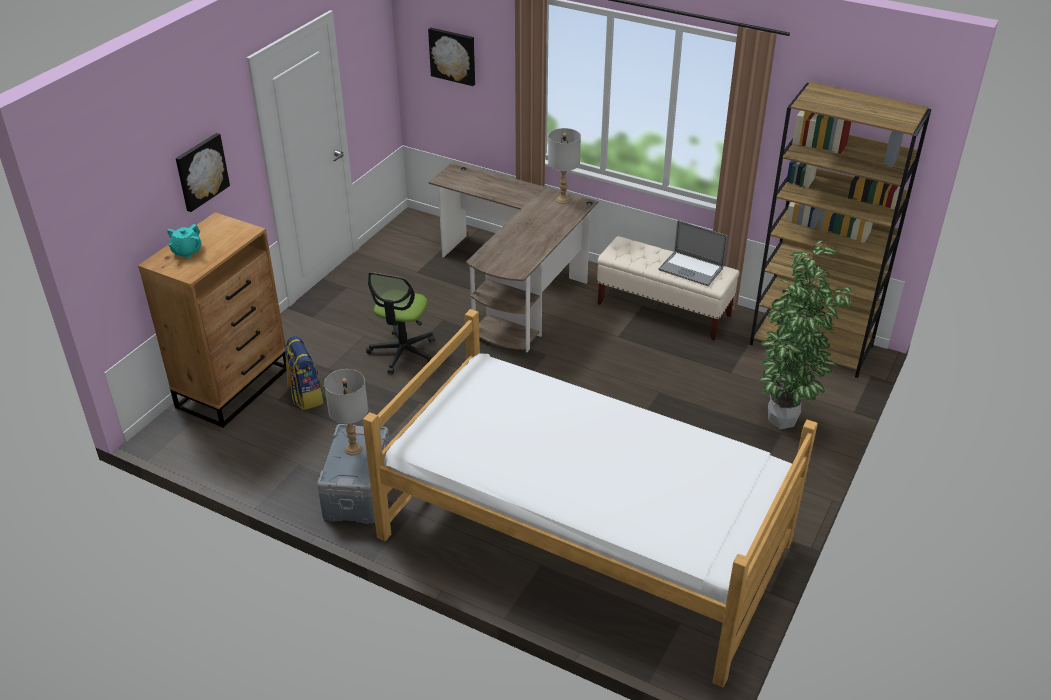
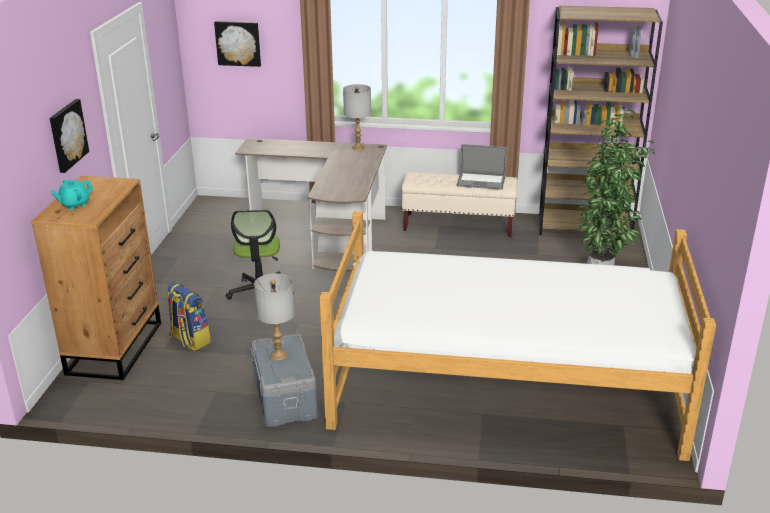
camera: 20 degrees left, 10 degrees down
turquoise teapot [167,224,201,258] -> turquoise teapot turned 45 degrees clockwise [51,180,93,210]

